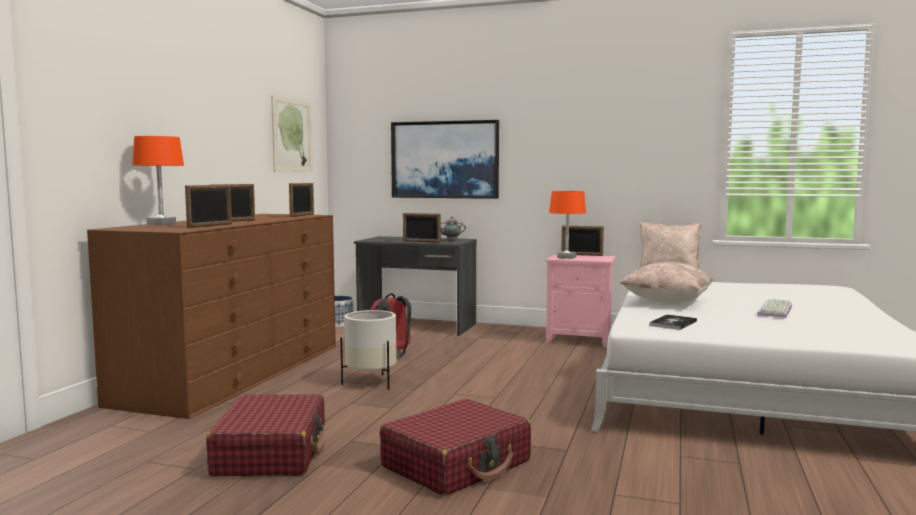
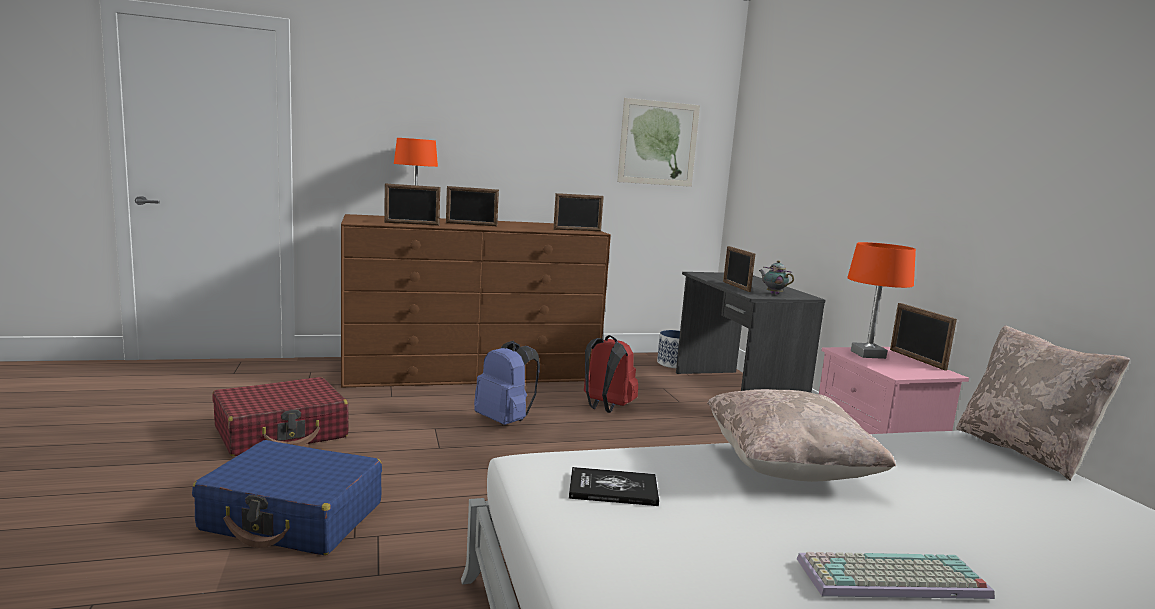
camera: 55 degrees right, 5 degrees up
white planter [341,310,397,390] -> blue backpack [474,341,540,425]
red suitcase [380,399,531,496] -> blue suitcase [192,440,382,555]
picture [391,120,499,199] -> none

